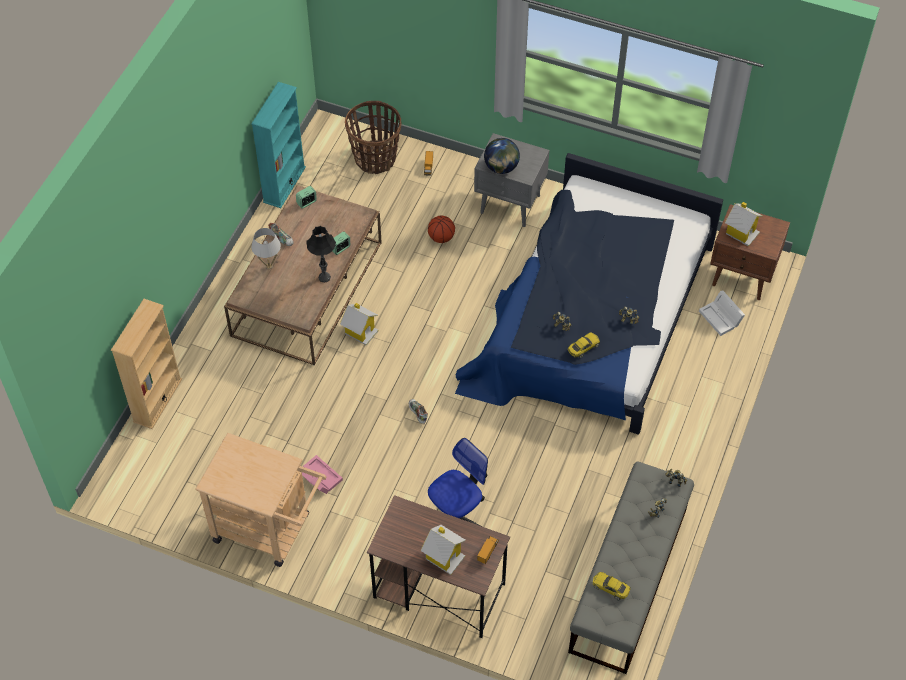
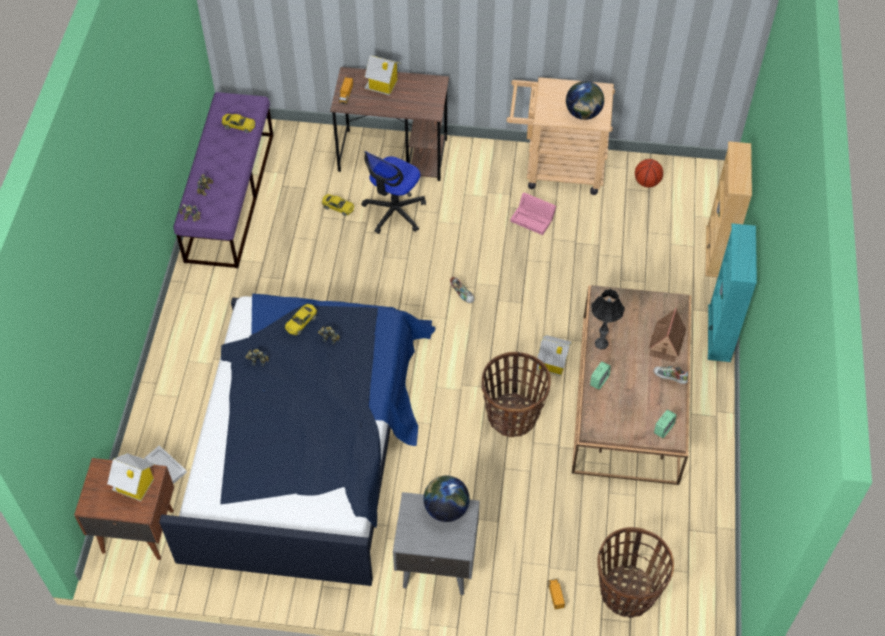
camera: 165 degrees right, 0 degrees up
turquoise bookcase [251,82,306,208] -> turquoise bookcase moved to [708,223,757,362]
white table lamp [251,228,281,269] -> toy house [649,308,686,362]
basketball [428,216,455,243] -> basketball moved to [635,159,663,187]
grey bench [568,461,694,674] -> purple bench [173,92,273,268]
none -> yellow toy car [322,194,354,216]
none -> basket [481,352,551,437]
none -> globe [566,81,604,120]

